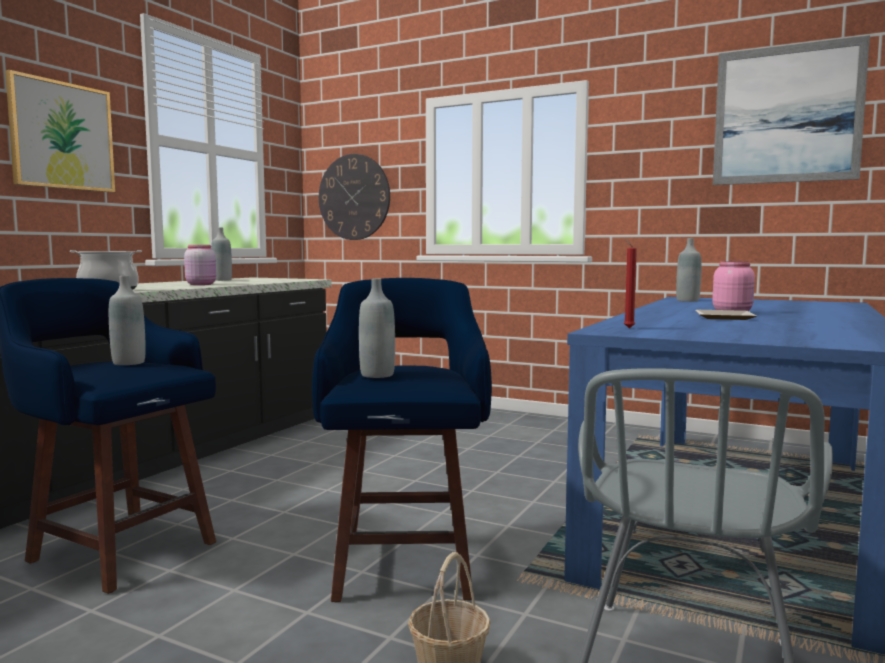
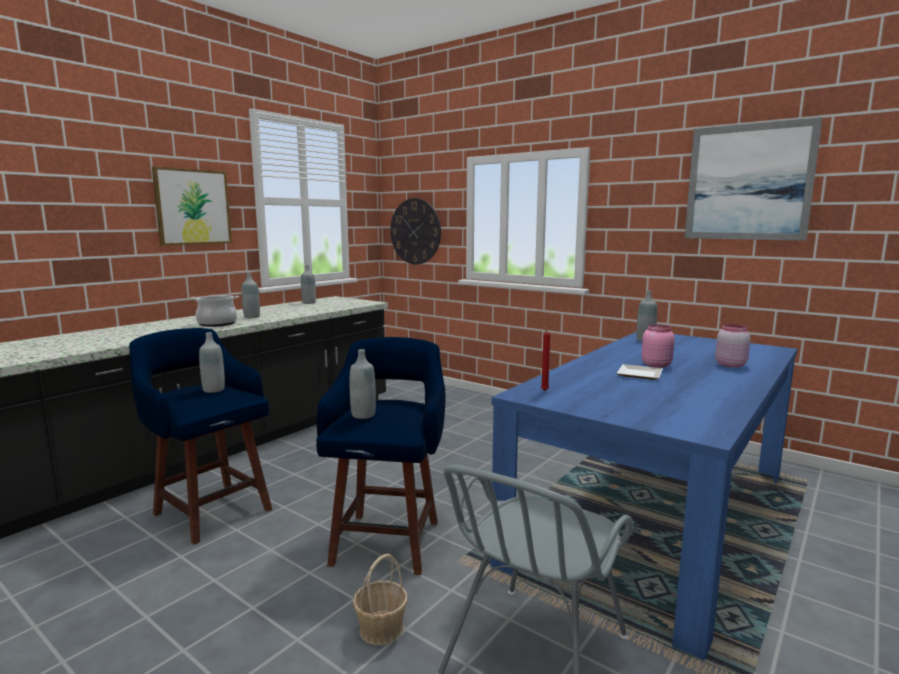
camera: 10 degrees right, 5 degrees up
pink jar [184,245,216,285] -> pink jar moved to [715,324,750,368]
none -> grey bottle [242,273,260,318]

